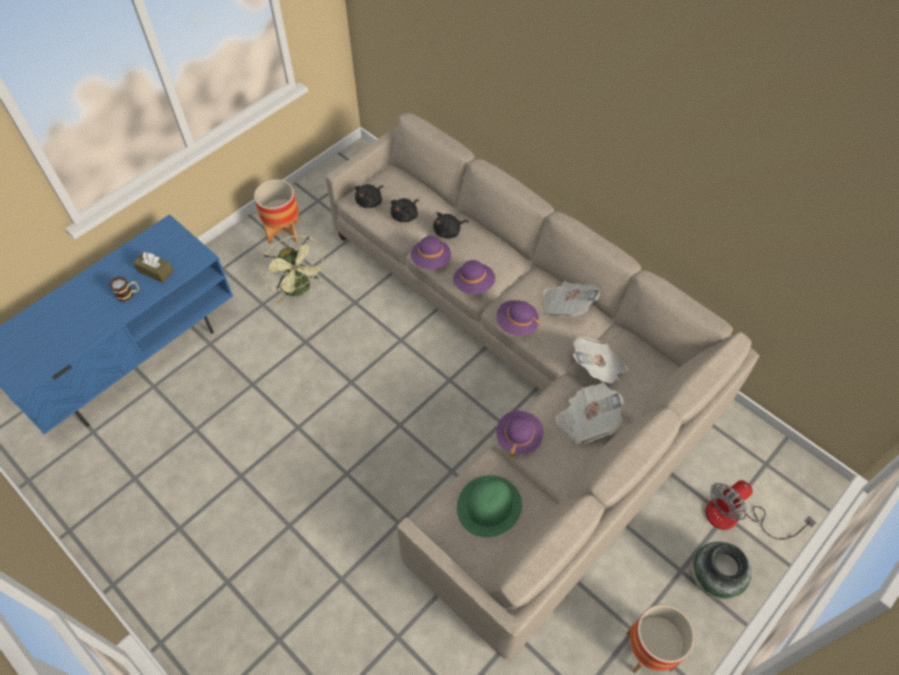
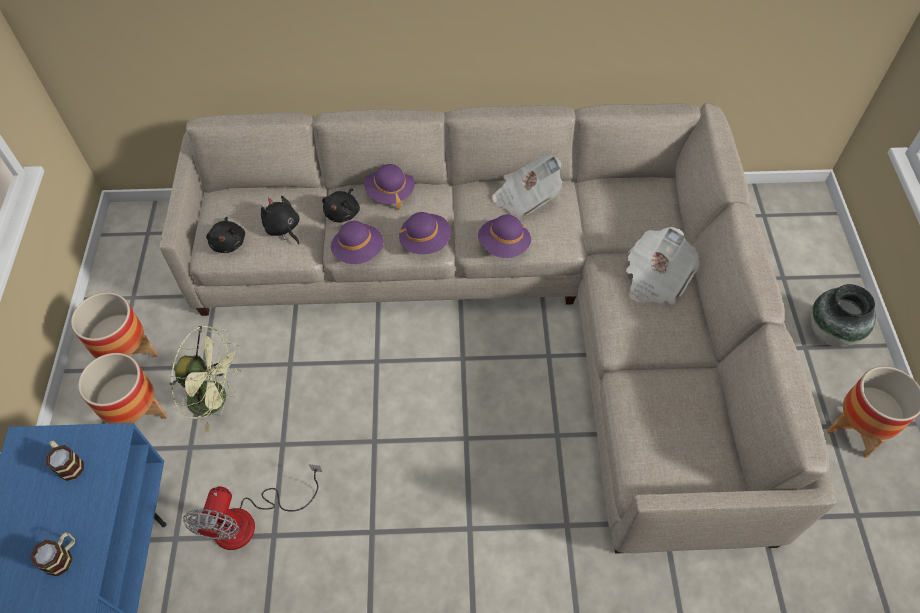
camera: 45 degrees left, 0 degrees up
brown tissue box [133,251,174,283] -> none
black plush toy [390,198,419,222] -> black plush toy turned 150 degrees clockwise [261,196,300,244]
green hat [457,475,522,537] -> none
purple hat [496,411,543,458] -> purple hat moved to [364,164,415,209]
newspaper [573,337,629,384] -> none
fan [706,480,816,540] -> fan moved to [183,464,322,550]
none -> mug [46,441,84,481]
none -> planter [78,353,168,424]

